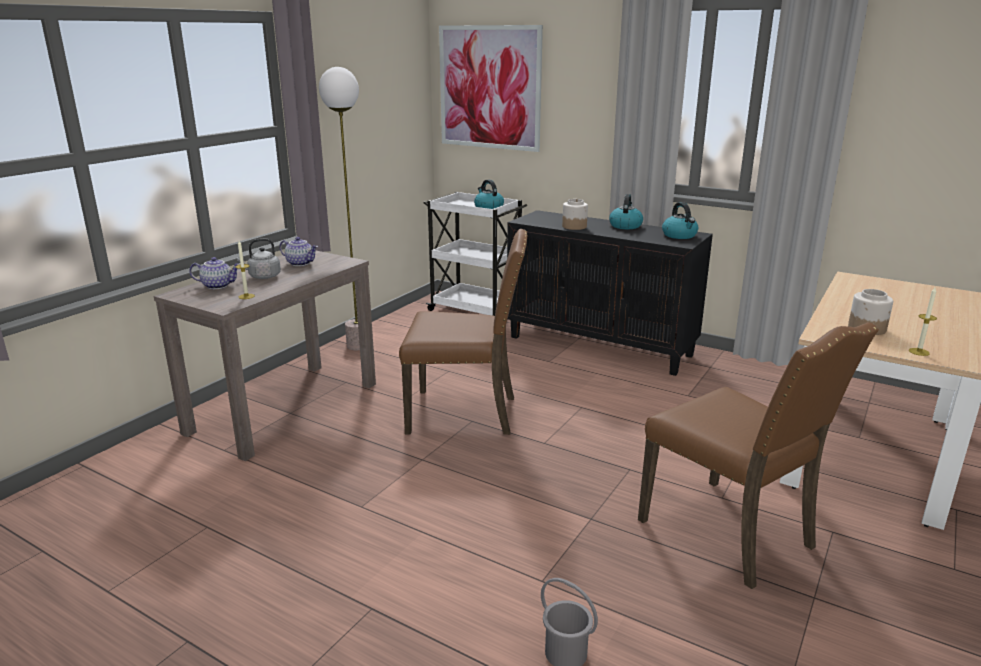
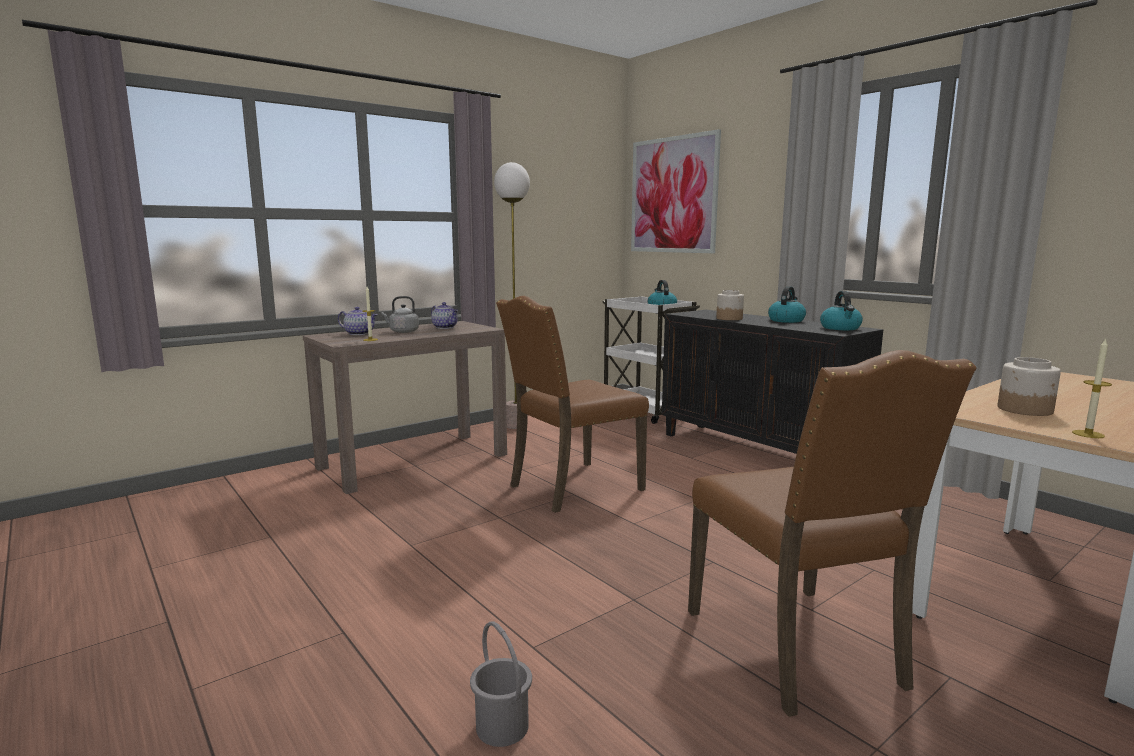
camera: 20 degrees right, 10 degrees down
brown chair [399,229,528,435] -> brown chair turned 120 degrees clockwise [496,296,649,513]

